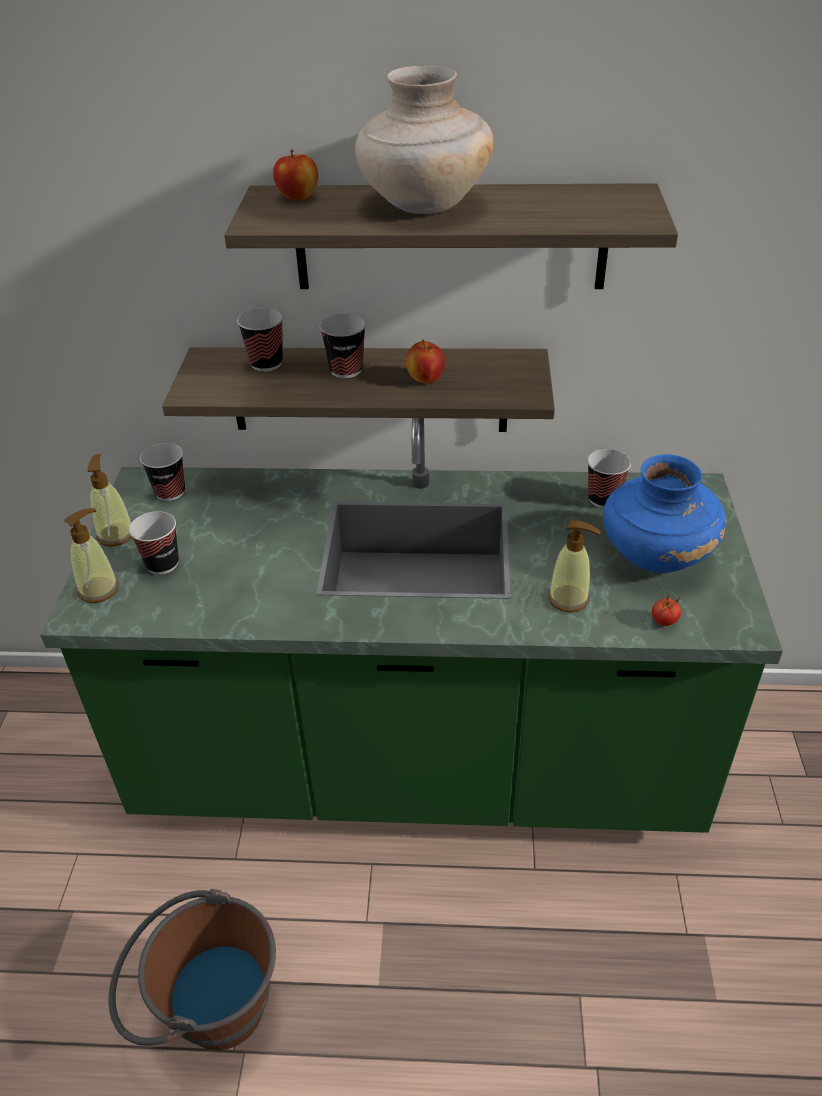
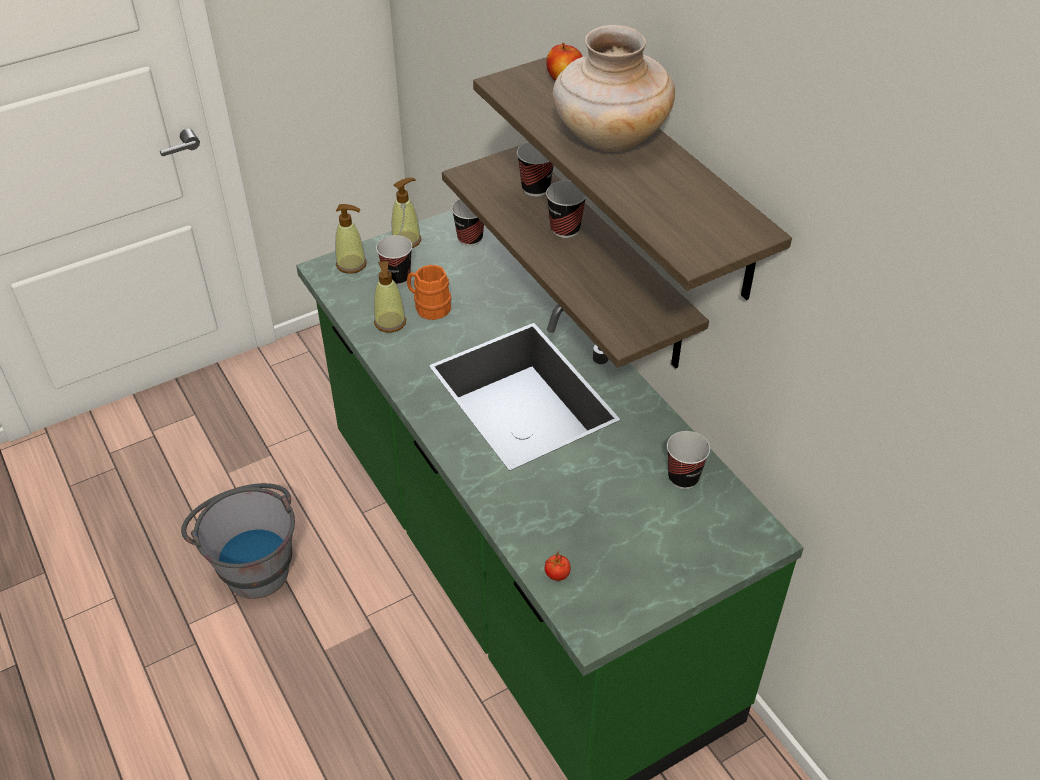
camera: 55 degrees right, 5 degrees up
brown bucket [108,889,276,1050] -> grey bucket [181,483,295,599]
apple [406,340,445,384] -> none
soap dispenser [548,520,601,613] -> soap dispenser moved to [374,261,406,333]
blue vase [603,454,726,573] -> none
none -> orange mug [407,265,451,320]

